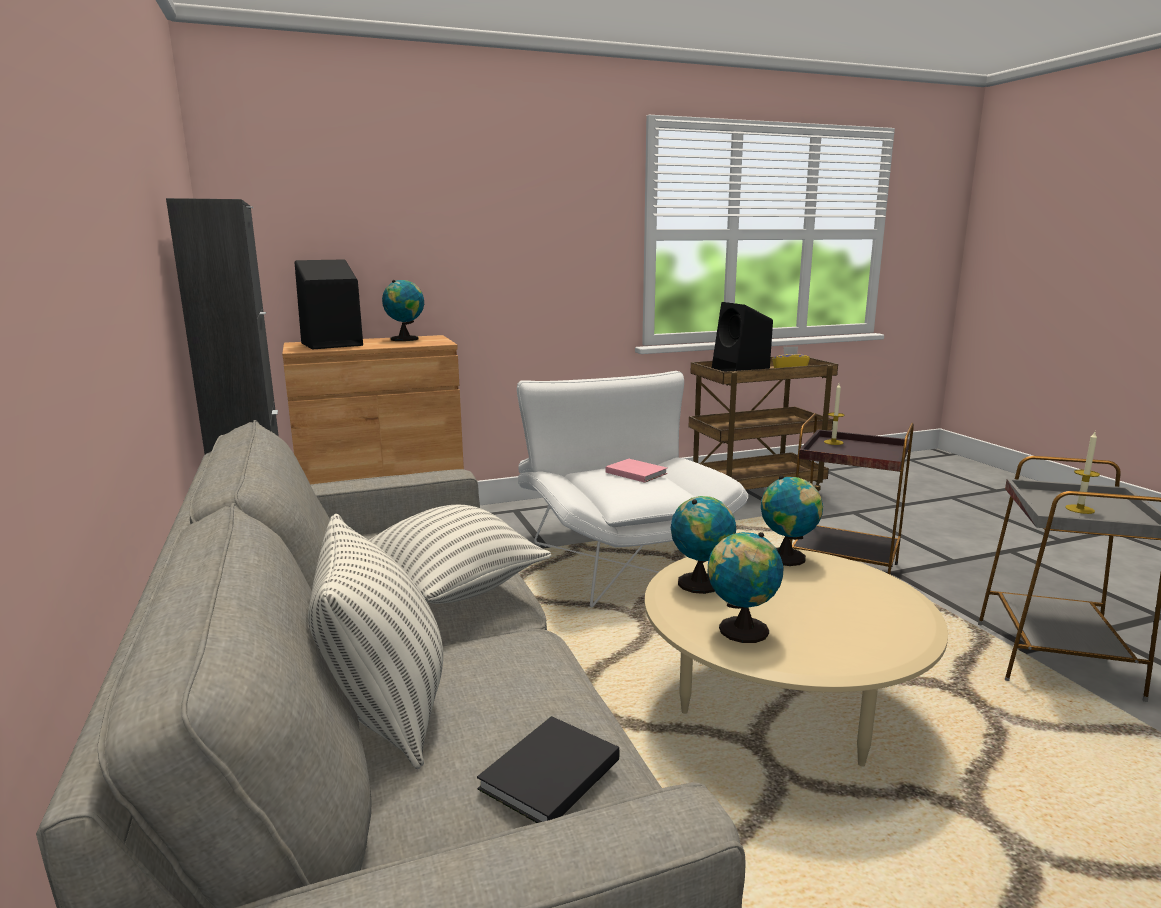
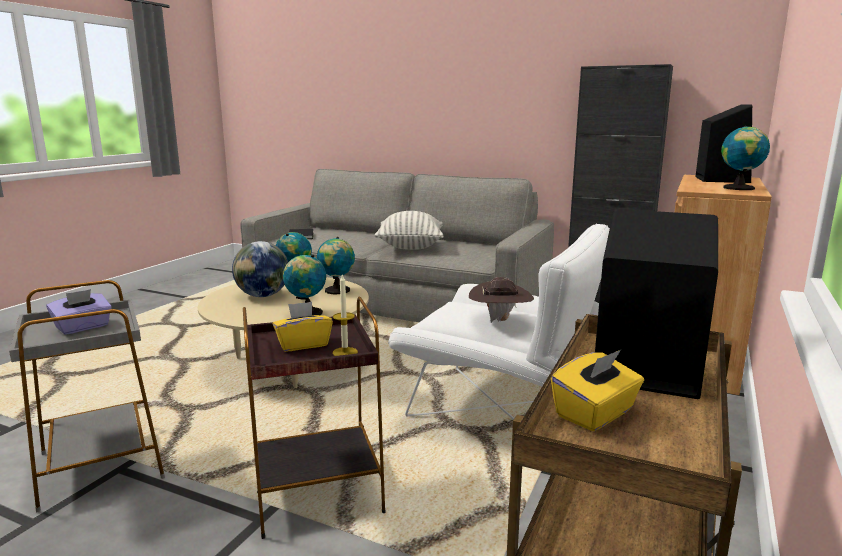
camera: 135 degrees right, 0 degrees up
pillow [308,514,443,769] -> none
pink book [606,459,668,483] -> brown hat [469,277,534,323]
candle [1065,432,1100,514] -> purple tissue box [47,289,112,335]
none -> globe [232,241,288,297]
none -> yellow tissue box [273,302,333,352]

